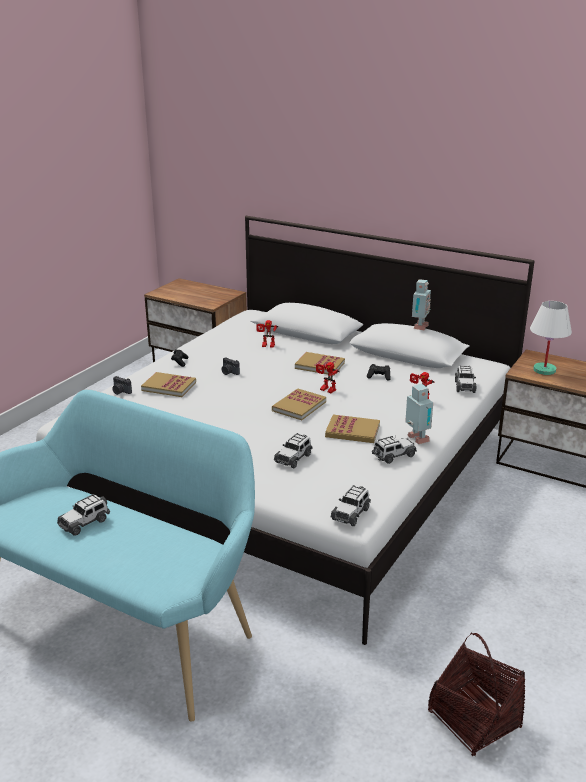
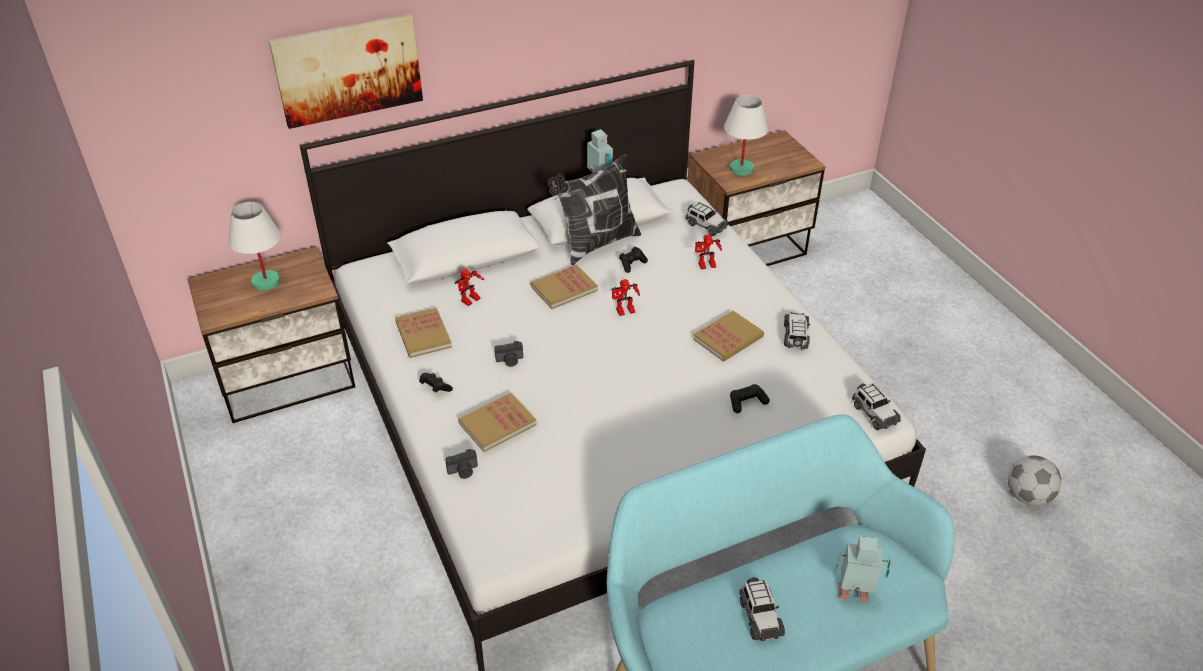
camera: 55 degrees left, 15 degrees up
book [272,388,326,420] -> book moved to [395,307,452,358]
toy car [274,433,313,468] -> black game controller [730,384,770,413]
toy robot [405,384,433,444] -> toy robot moved to [835,536,890,602]
basket [428,633,526,756] -> football [1007,455,1062,506]
none -> white table lamp [228,202,281,291]
none -> picture [268,14,423,129]
none -> pillow [548,154,641,265]

